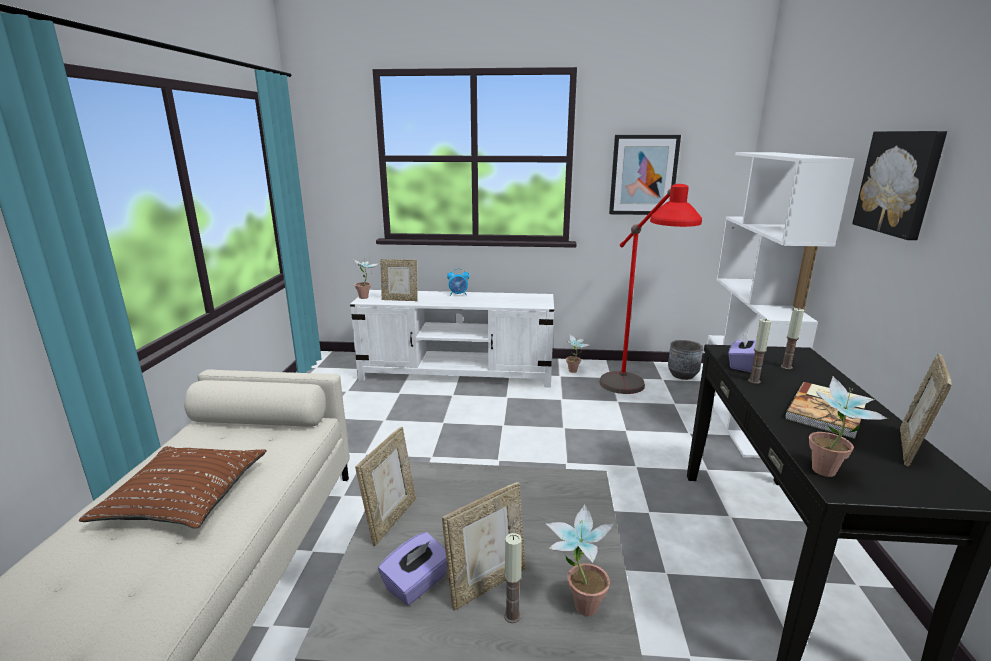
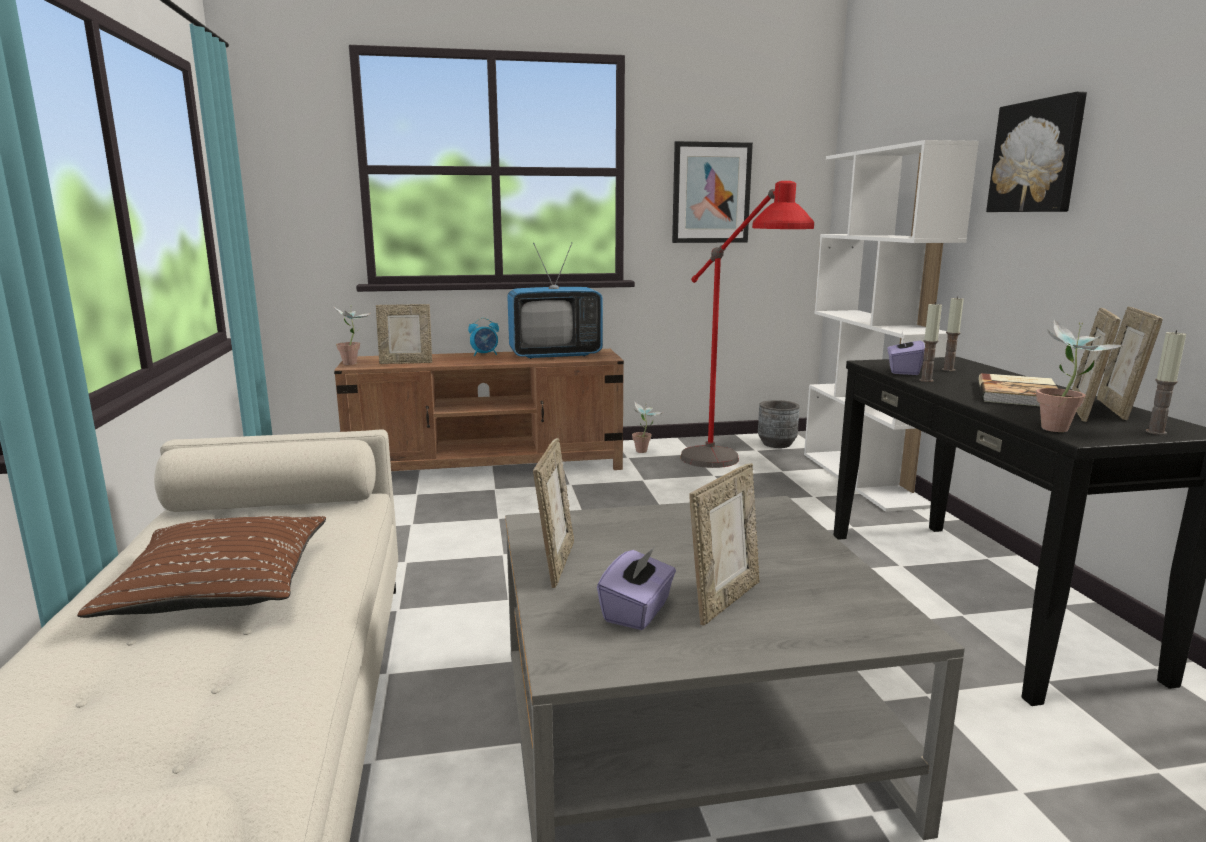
camera: 15 degrees left, 5 degrees down
white tv stand [350,290,554,388] -> brown tv stand [334,349,624,471]
candle [504,533,522,623] -> candle moved to [1146,330,1186,435]
potted plant [546,504,614,616] -> none
none -> television [507,242,603,359]
none -> picture frame [1072,308,1121,422]

